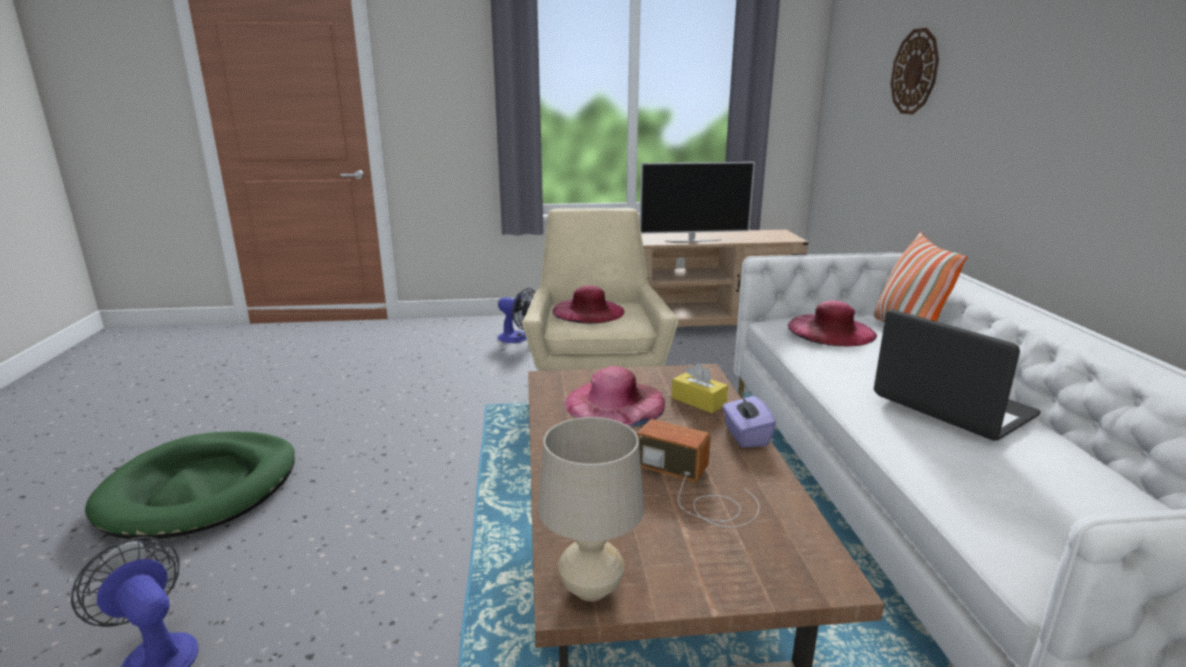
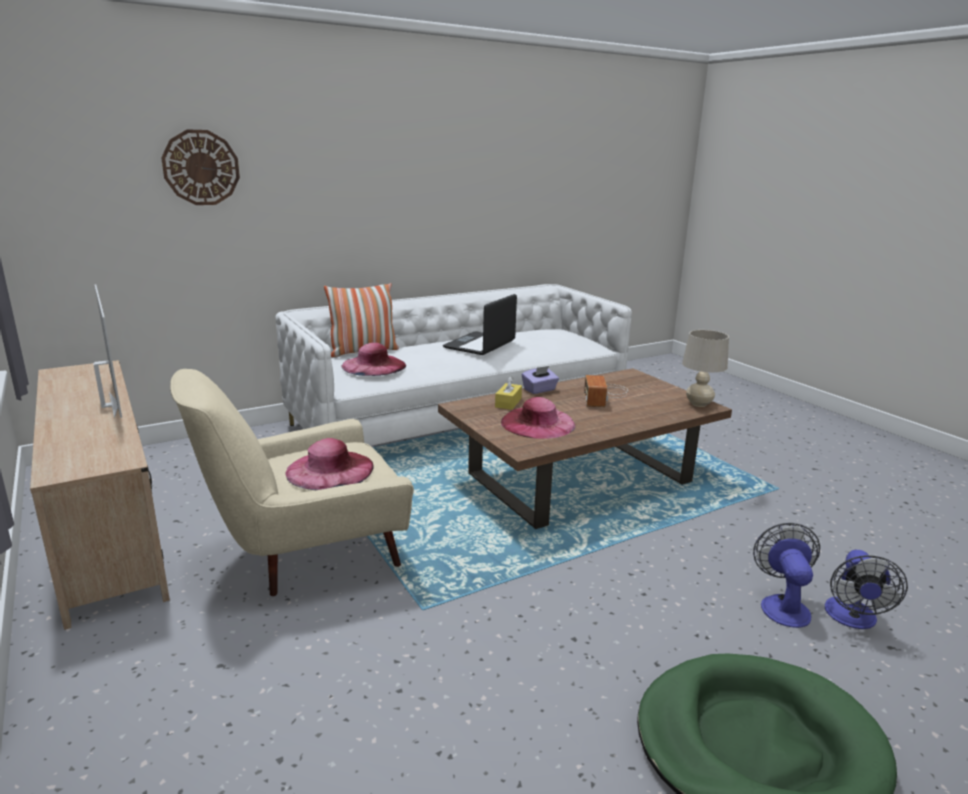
camera: 115 degrees left, 0 degrees up
fan [497,288,536,343] -> fan moved to [753,523,820,628]

